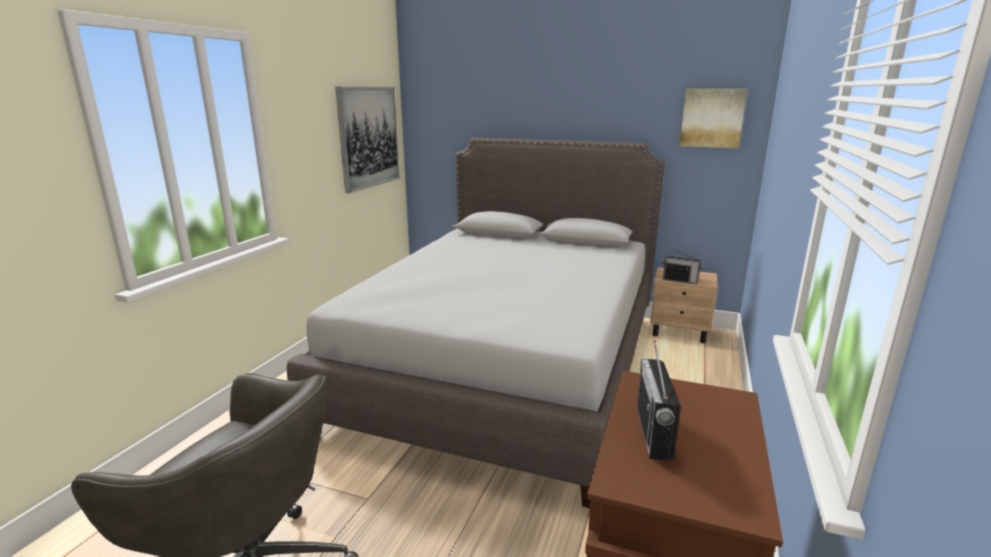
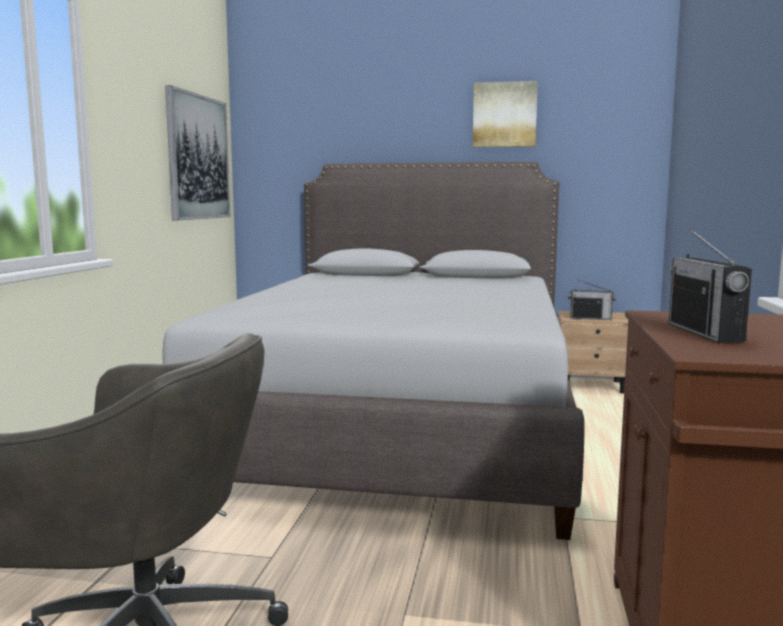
camera: 10 degrees left, 10 degrees down
picture [680,88,747,148] -> picture moved to [473,81,538,147]

